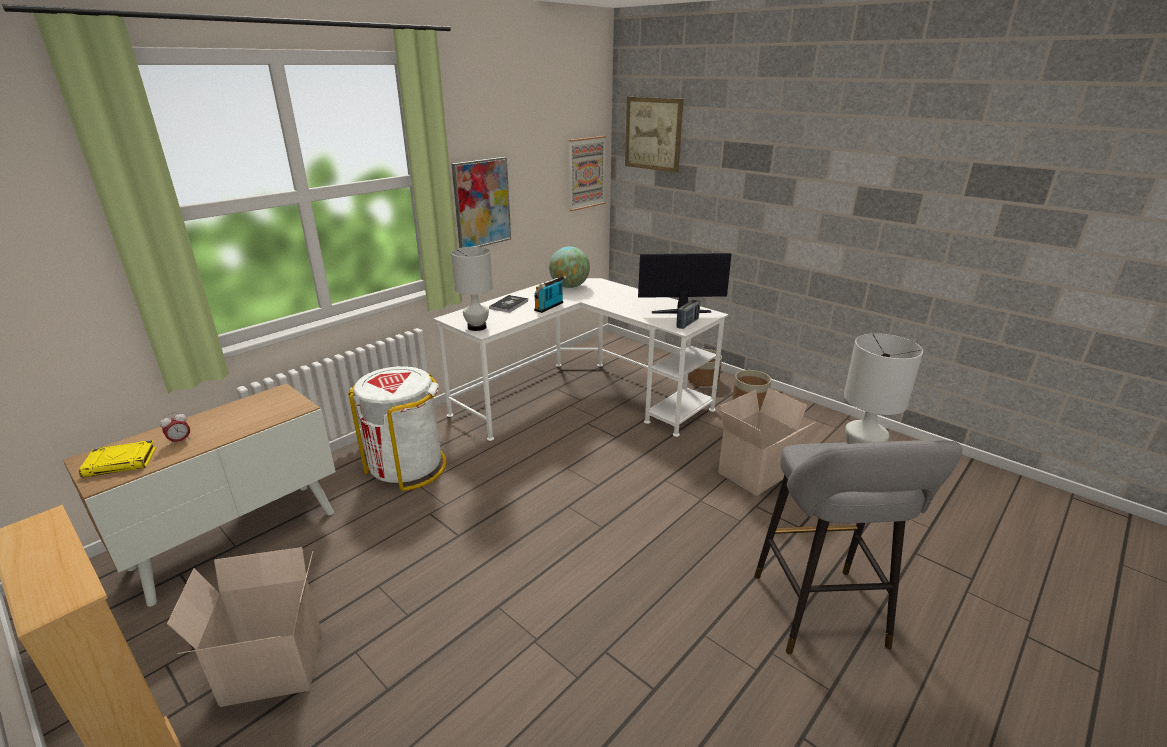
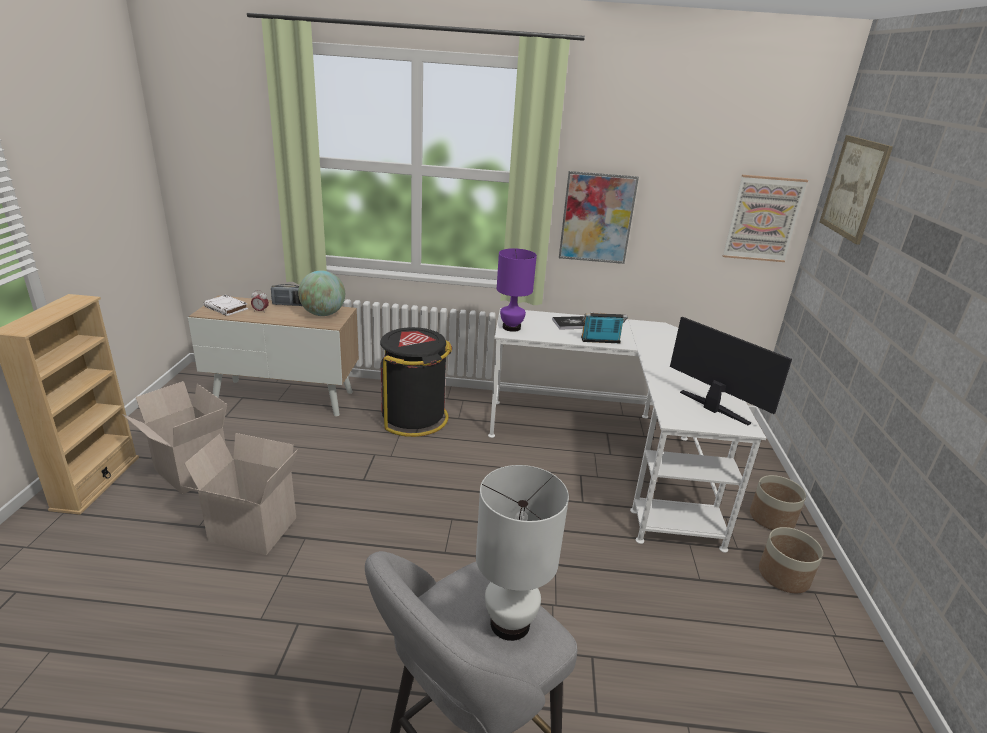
camera: 50 degrees right, 0 degrees up
yellow book [79,440,157,478] -> white book [204,295,248,316]
white trash can [348,366,447,491] -> black trash can [380,327,452,437]
white table lamp [451,247,493,331] -> purple table lamp [497,248,537,332]
globe [549,246,590,288] -> globe moved to [298,270,345,316]
radio [677,300,700,329] -> radio moved to [271,284,302,306]
cardboard box [718,388,816,496] -> cardboard box moved to [182,433,297,555]

